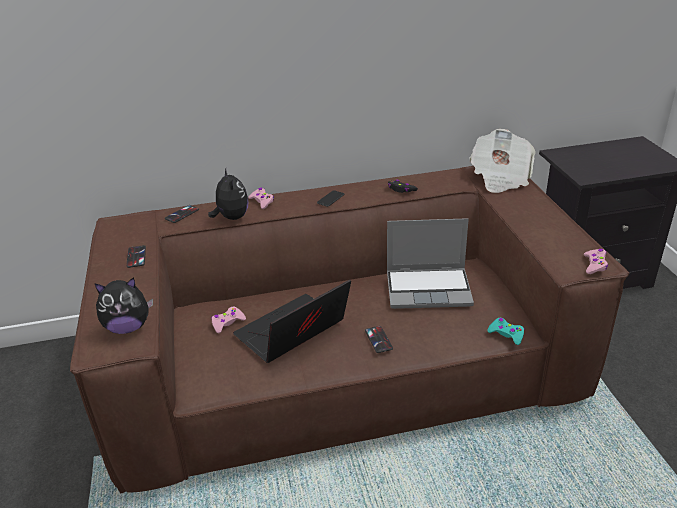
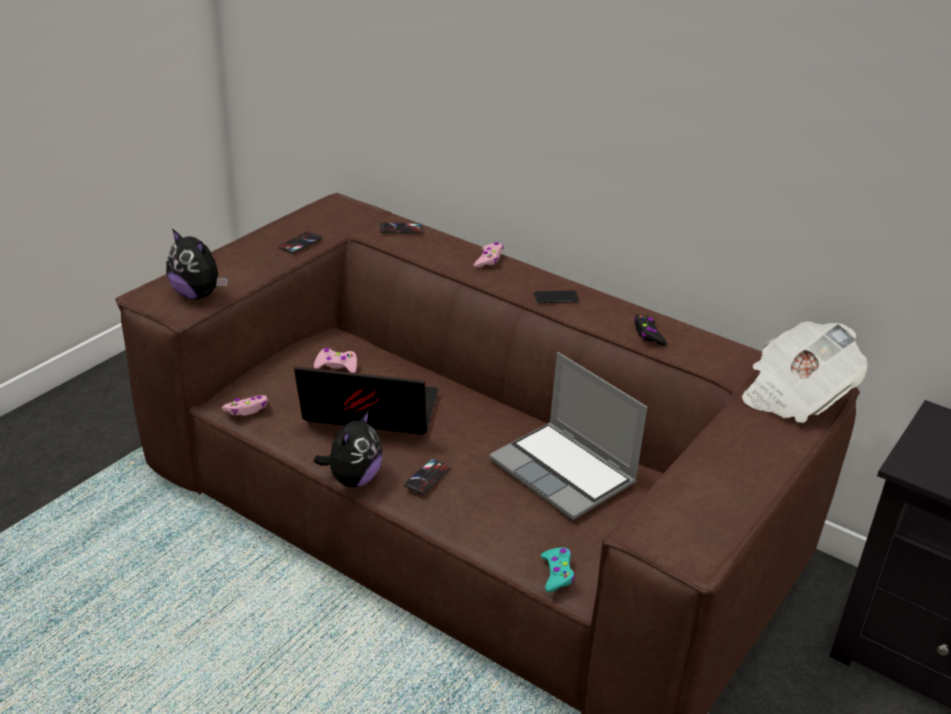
camera: 45 degrees right, 0 degrees up
plush toy [208,169,249,220] -> plush toy moved to [314,410,382,487]
pink game controller [584,249,608,274] -> pink game controller moved to [222,395,267,416]

